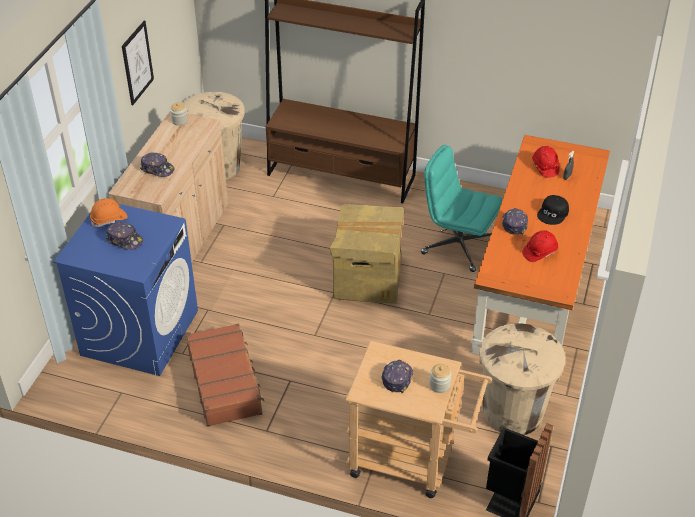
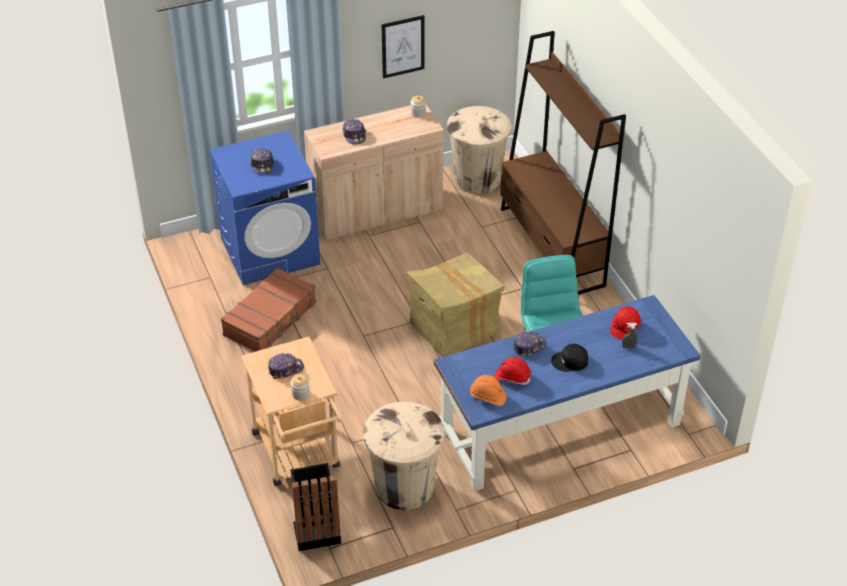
camera: 50 degrees right, 0 degrees up
orange hard hat [90,198,128,227] -> orange hard hat moved to [470,375,507,406]
orange desk [471,135,610,355] -> blue desk [434,295,700,491]

